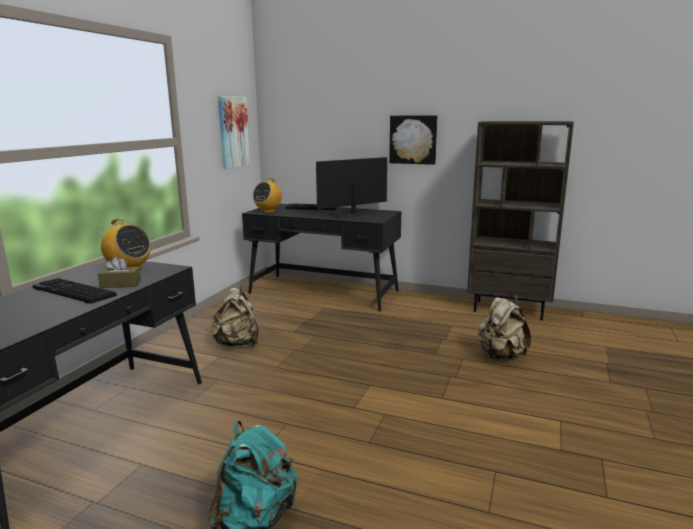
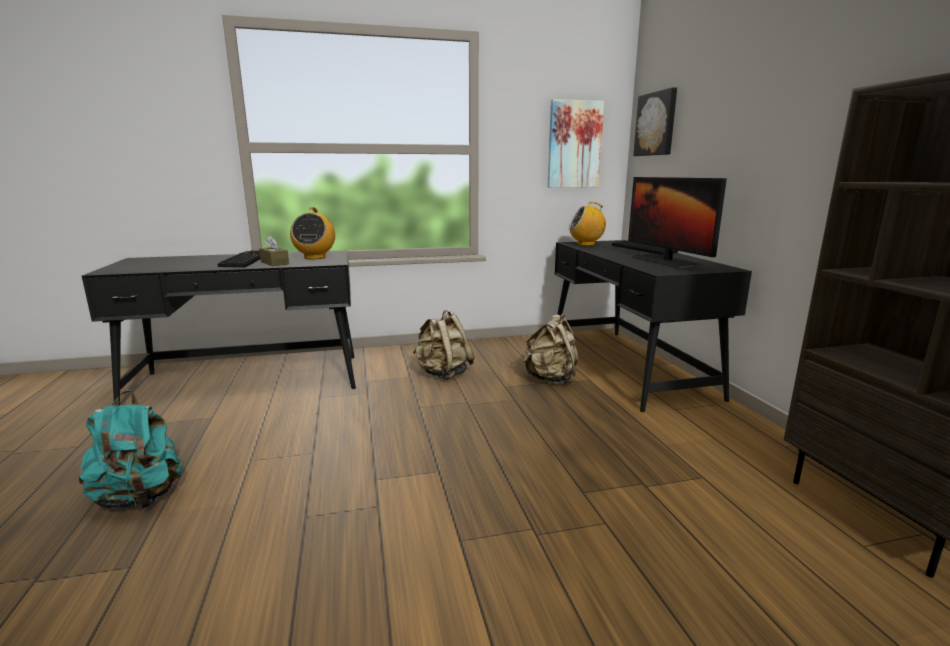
camera: 55 degrees right, 0 degrees up
monitor [316,157,387,218] -> monitor turned 135 degrees counterclockwise [628,177,727,268]
picture [389,115,437,165] -> picture moved to [633,87,677,156]
beige backpack [478,295,531,360] -> beige backpack moved to [523,313,579,385]

